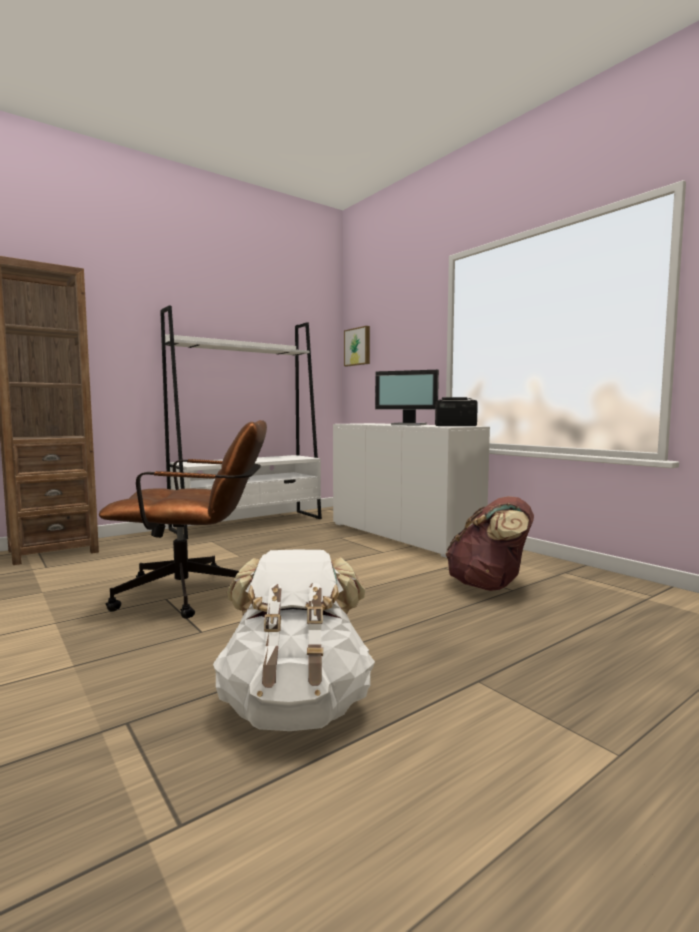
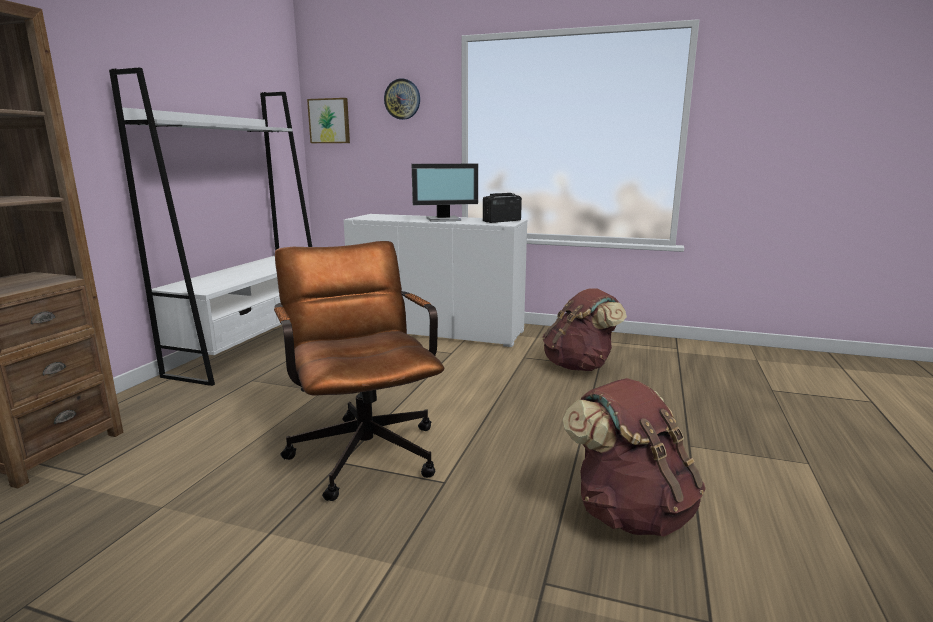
camera: 35 degrees left, 10 degrees up
brown office chair [99,420,267,619] -> brown office chair turned 75 degrees counterclockwise [274,241,444,501]
white backpack [213,550,375,731] -> brown backpack [563,378,706,537]
none -> wall clock [384,78,420,120]

